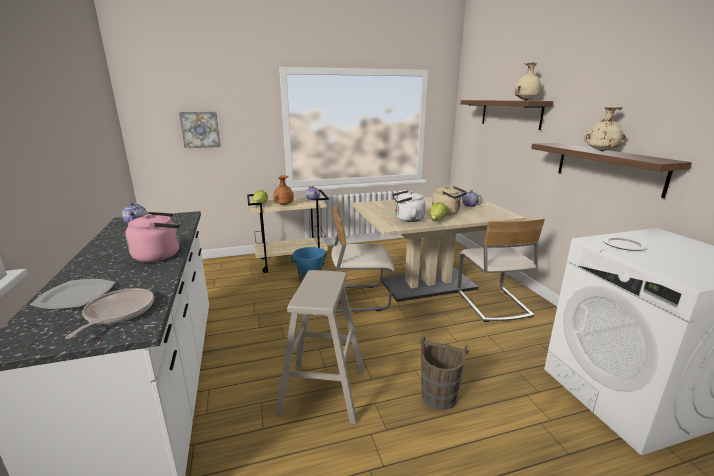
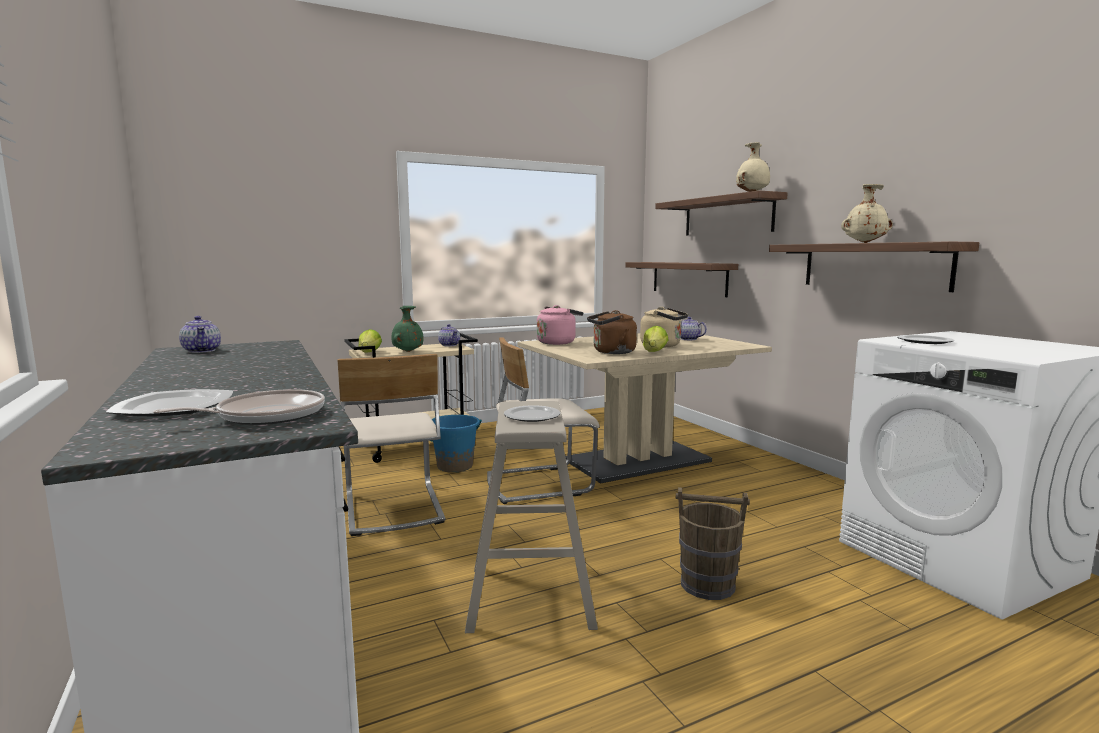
camera: 10 degrees left, 10 degrees down
frying pan [65,288,154,339] -> frying pan turned 60 degrees clockwise [152,389,325,425]
pink kettle [125,212,180,262] -> pink kettle moved to [537,305,583,345]
picture [179,112,221,148] -> none
brown vase [273,175,294,205] -> green vase [391,306,424,352]
white kettle [392,190,425,222] -> brown kettle [587,310,637,354]
beige chair [458,218,545,322] -> beige chair moved to [338,354,446,536]
none -> plate [504,405,560,422]
none -> shelf [625,262,738,297]

